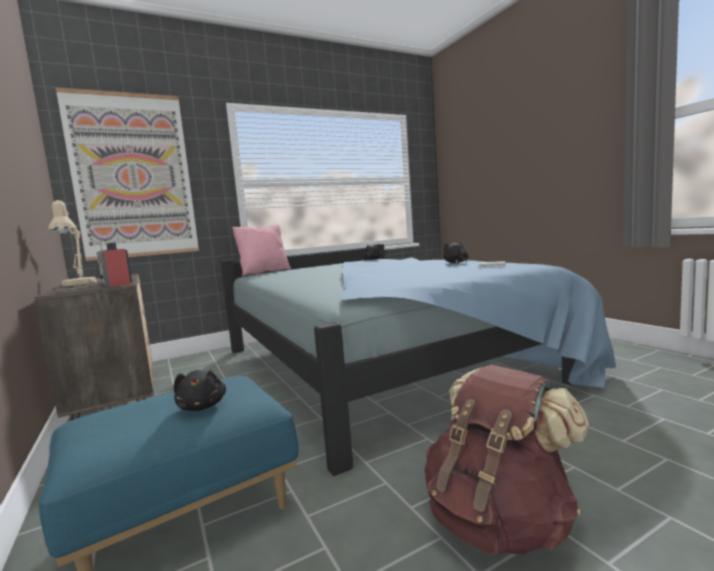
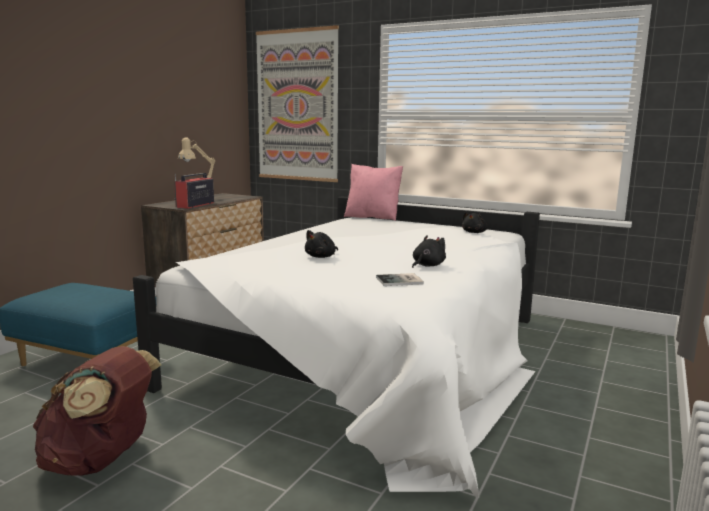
camera: 55 degrees right, 5 degrees up
black plush toy [173,370,226,411] -> black plush toy moved to [305,230,338,258]
blue bed [220,244,616,476] -> white bed [133,196,540,498]

